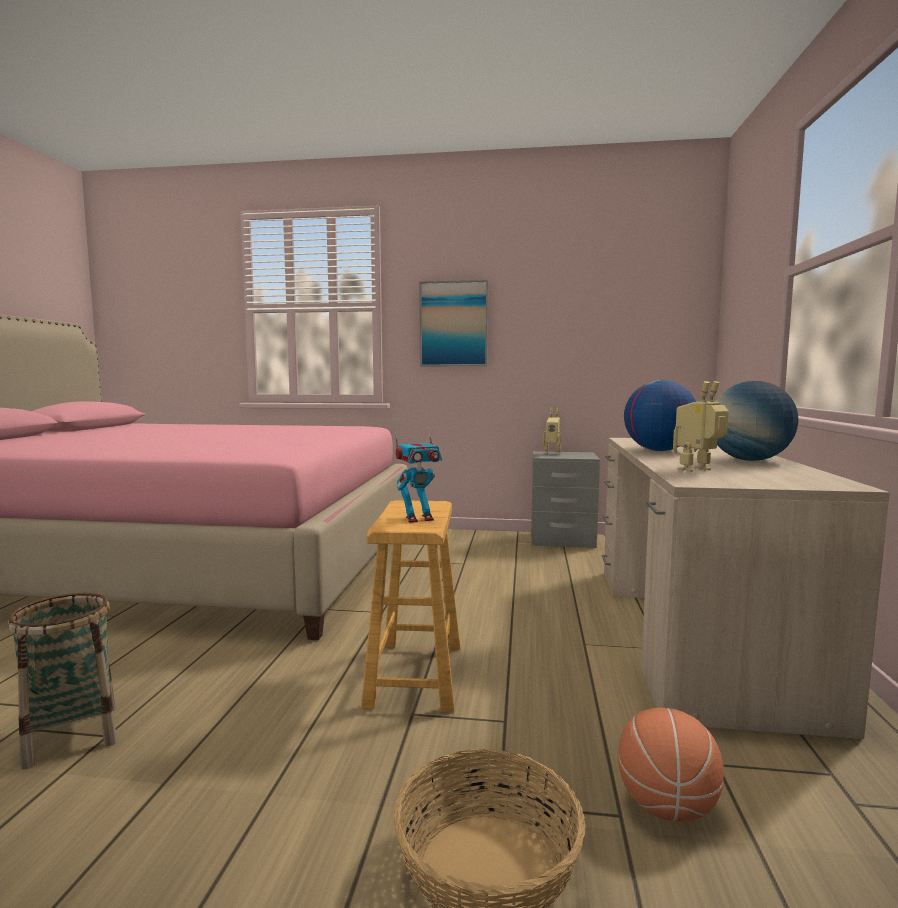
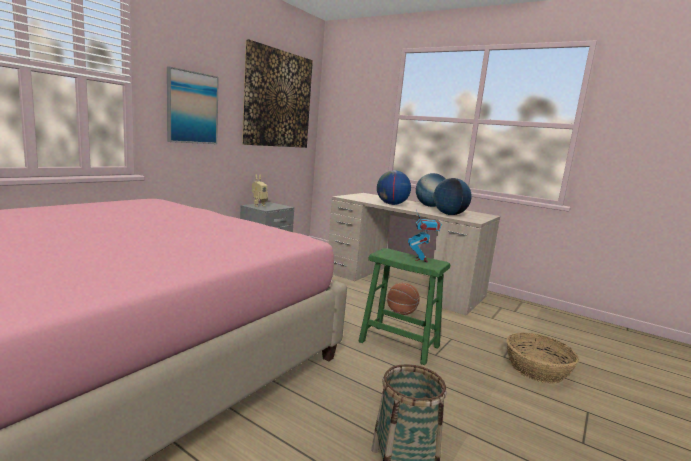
camera: 65 degrees left, 5 degrees up
brown stool [361,500,461,712] -> green stool [358,248,450,365]
basketball [618,707,724,822] -> basketball moved to [387,283,420,315]
toy robot [673,381,729,472] -> globe [434,178,472,215]
none -> picture [242,39,313,148]

